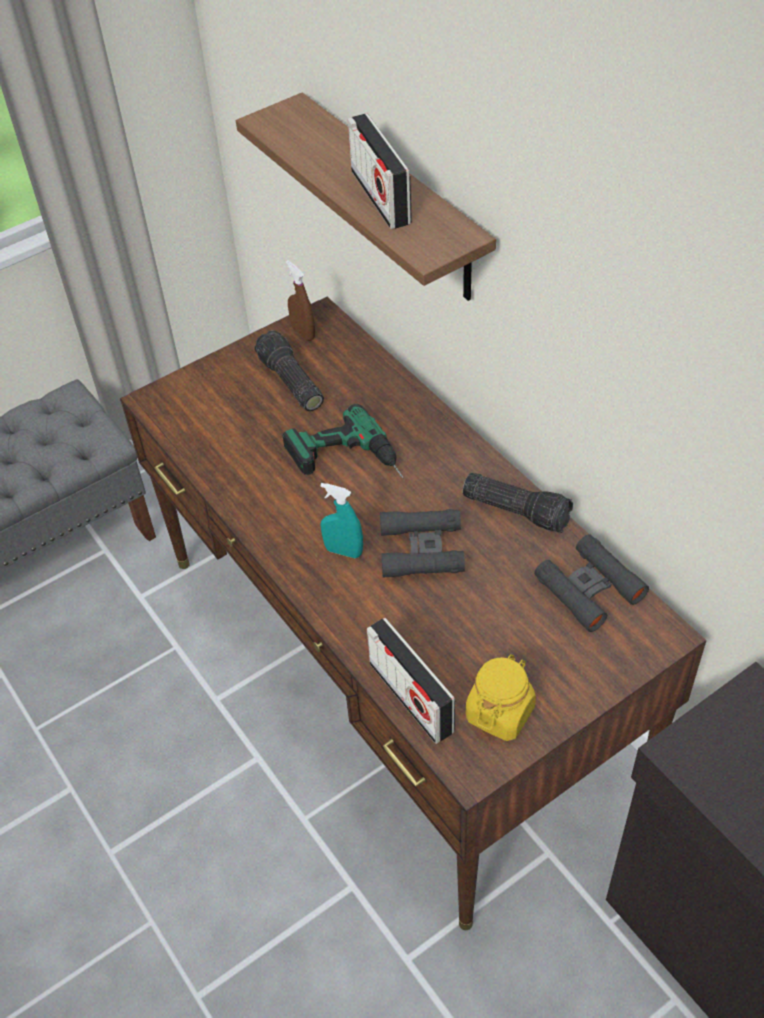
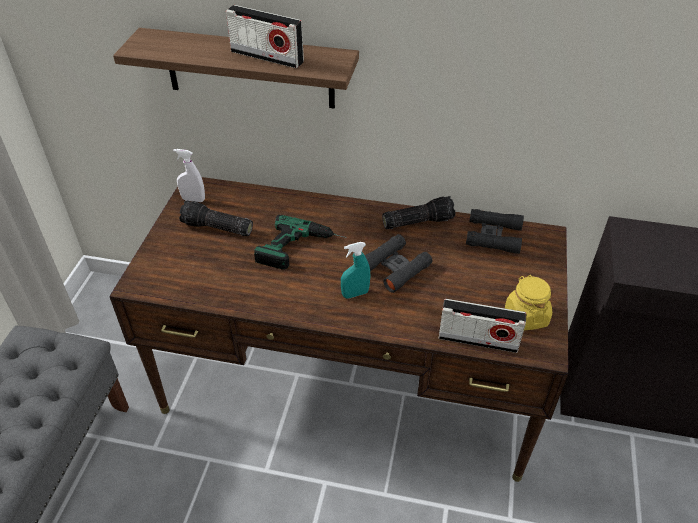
camera: 45 degrees left, 5 degrees down
brown spray bottle [286,260,315,341] -> white spray bottle [173,149,205,202]

